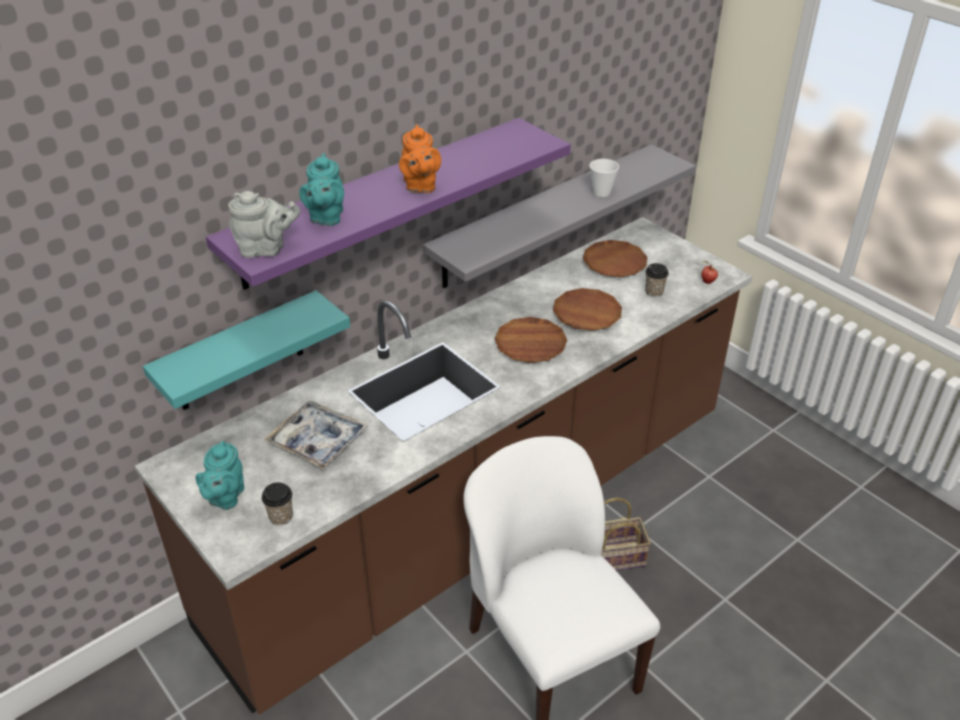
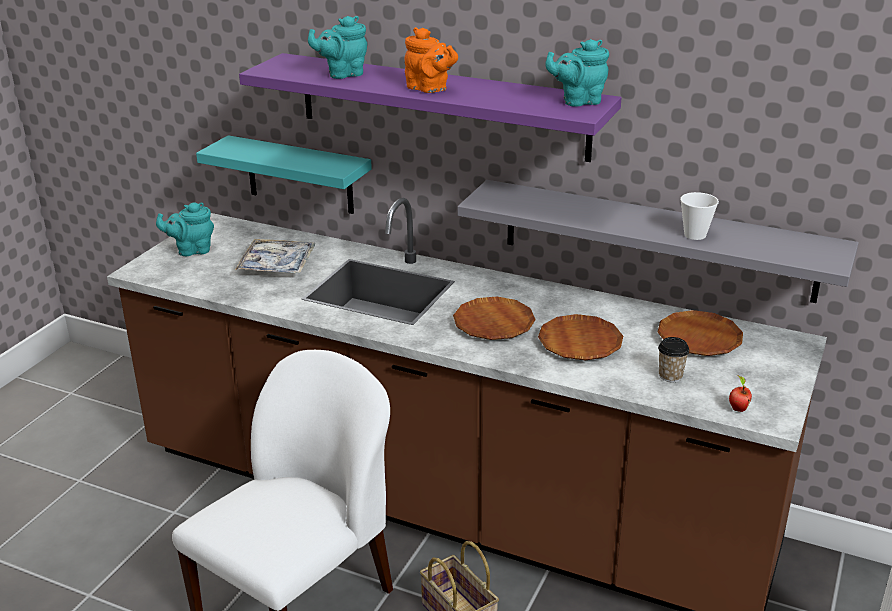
camera: 65 degrees right, 10 degrees down
grey teapot [228,191,300,258] -> none
cup [262,482,293,526] -> none
orange teapot [399,124,441,193] -> orange teapot turned 105 degrees counterclockwise [405,27,458,93]
none -> turquoise teapot [545,39,609,107]

